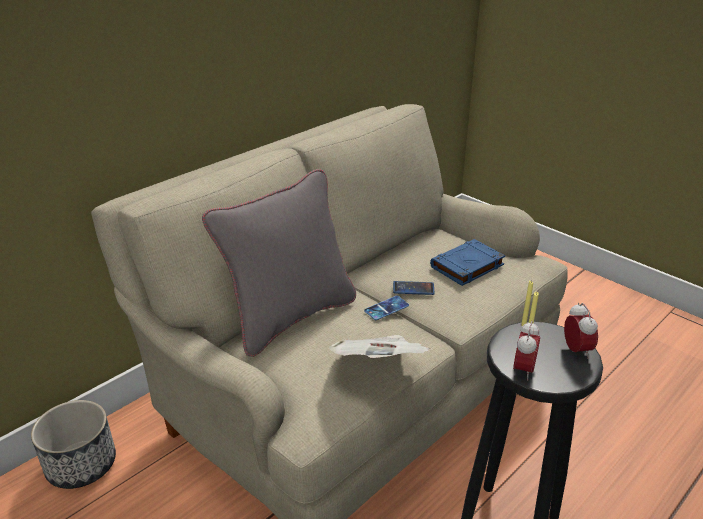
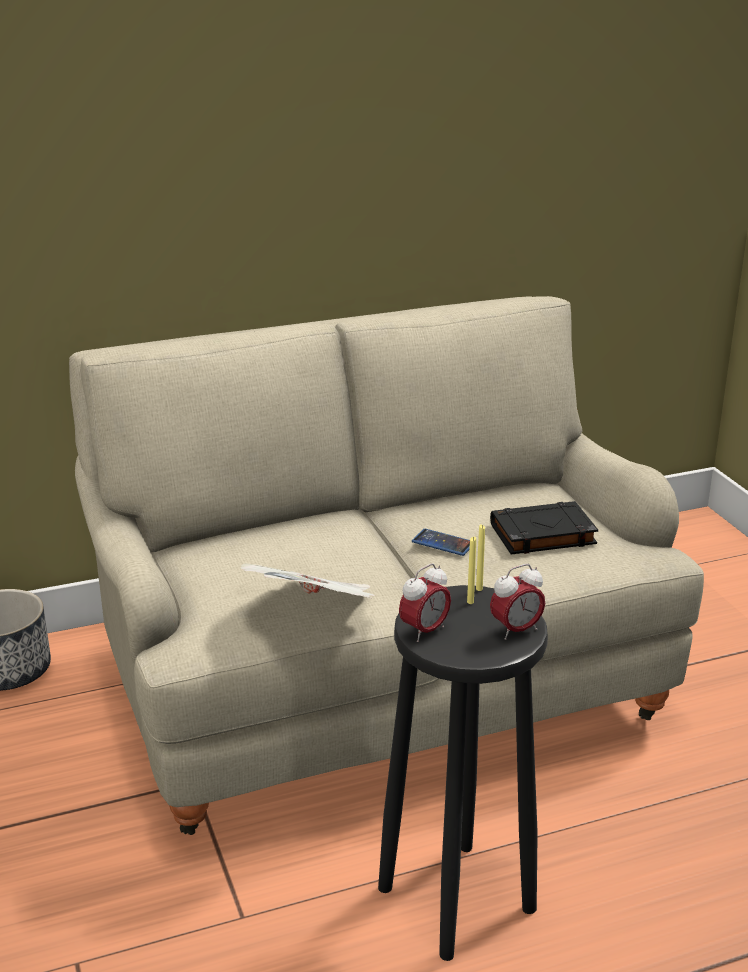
camera: 25 degrees right, 5 degrees down
grey pillow [202,169,356,357] -> none
phone [364,296,409,320] -> none
blue book [430,239,505,286] -> black book [490,501,598,554]
alarm clock [564,302,598,359] -> alarm clock turned 45 degrees clockwise [490,564,545,640]

